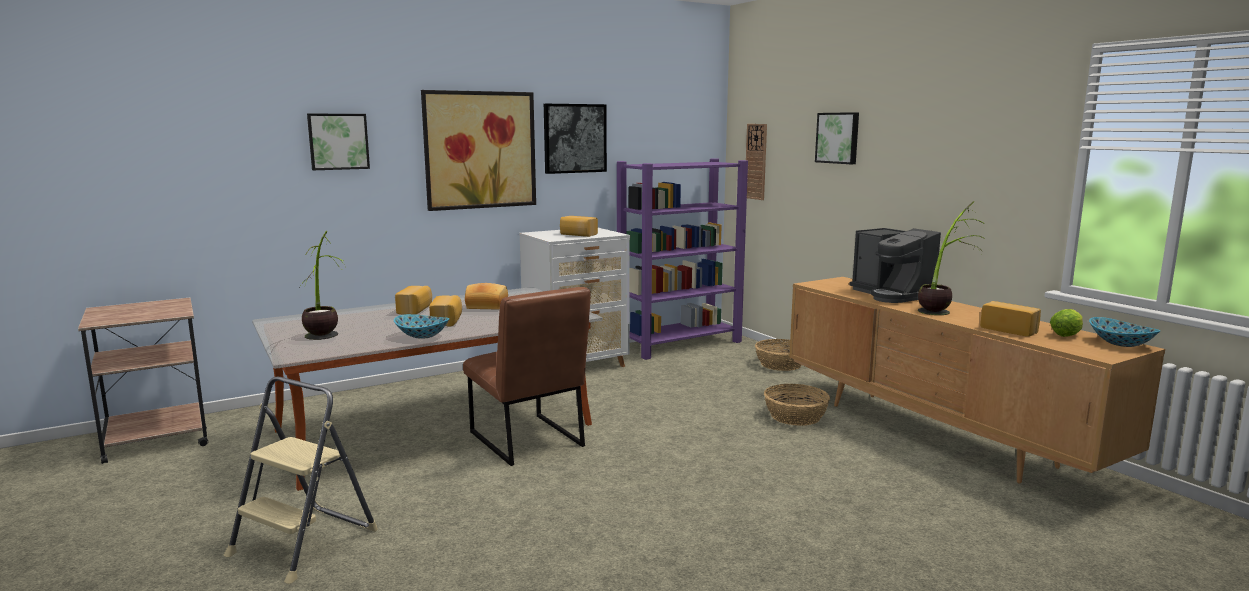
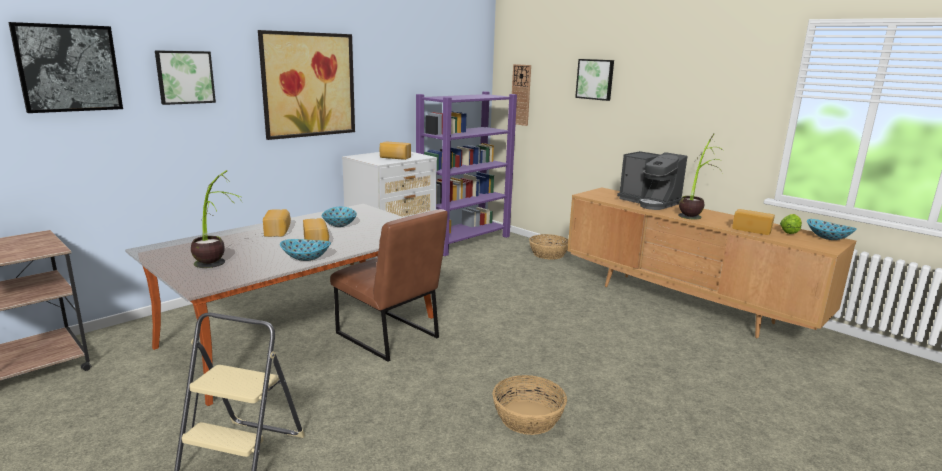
camera: 15 degrees left, 5 degrees up
bread [465,283,508,310] -> bowl [322,207,357,227]
picture [544,104,607,174] -> picture moved to [8,22,123,113]
basket [764,384,830,426] -> basket moved to [493,375,567,435]

